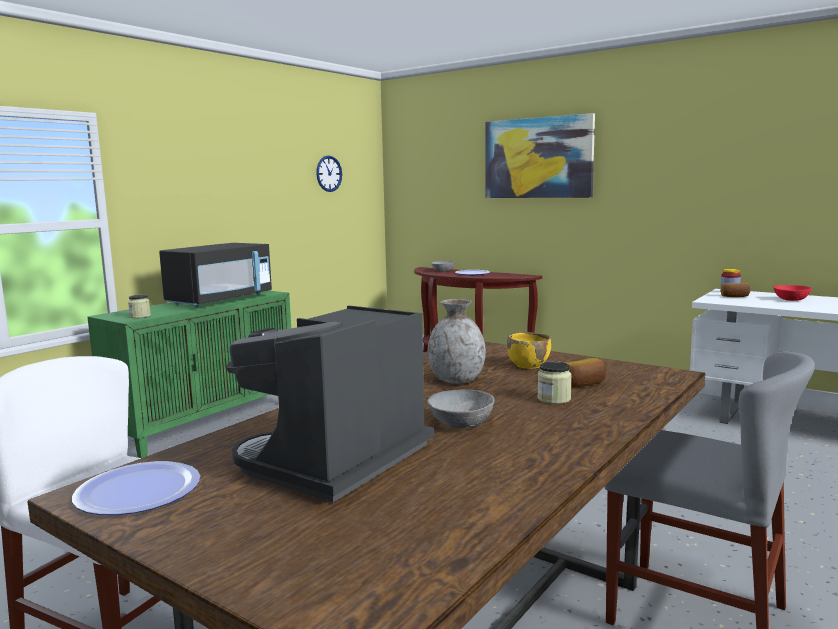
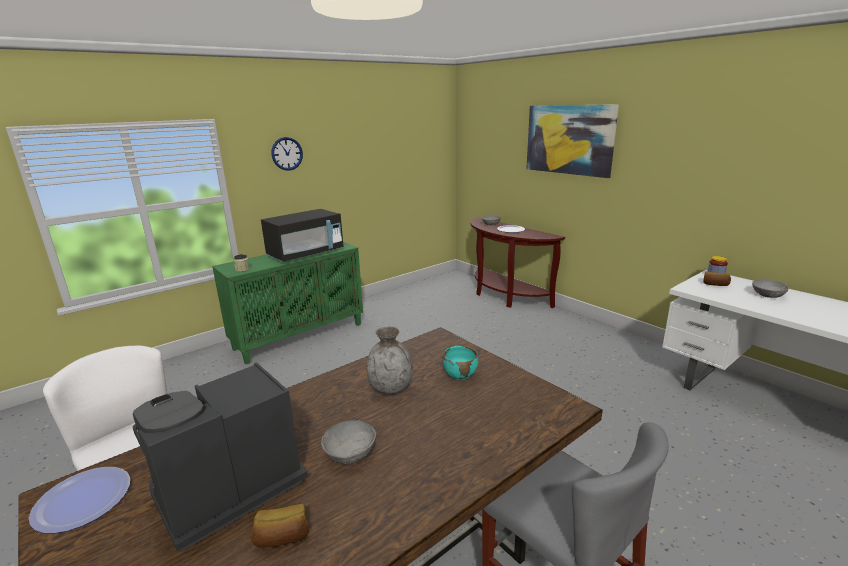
camera: 15 degrees right, 10 degrees up
wall clock [316,155,342,192] -> wall clock moved to [271,137,303,171]
yellow bowl [507,332,551,369] -> turquoise bowl [443,346,478,380]
jar [537,361,572,404] -> none
bread [563,358,606,387] -> bread moved to [251,504,308,548]
red bowl [773,285,812,301] -> grey bowl [752,280,789,298]

